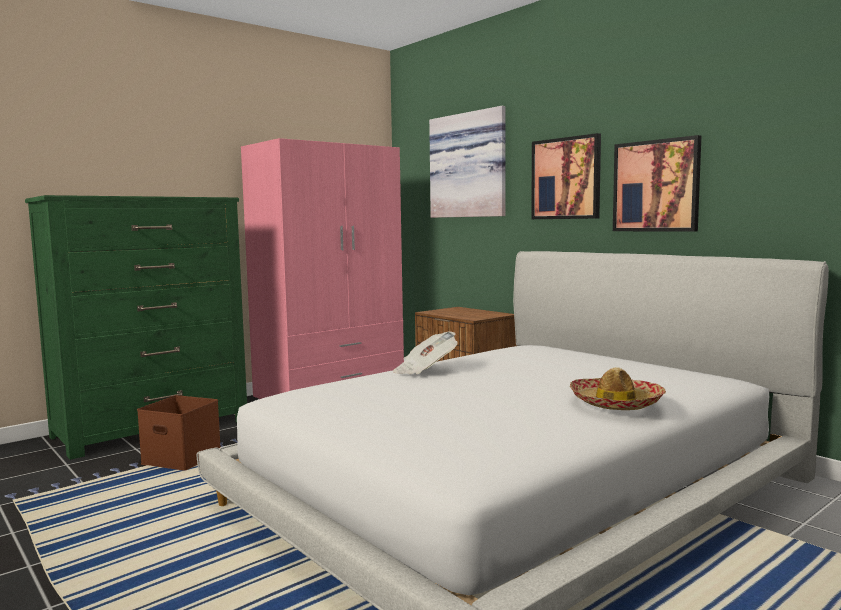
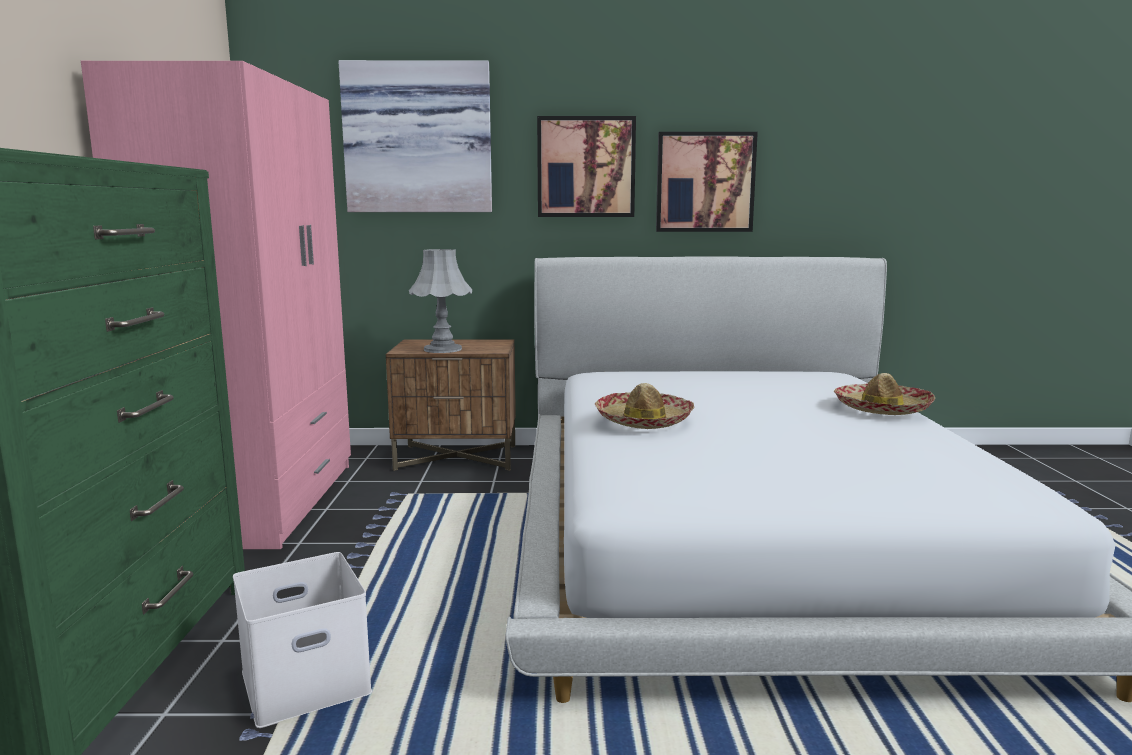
camera: 50 degrees left, 5 degrees up
brown storage box [137,395,220,471] -> white storage box [233,552,372,728]
newspaper [393,331,458,374] -> hat [595,383,694,429]
none -> grey table lamp [409,249,472,353]

